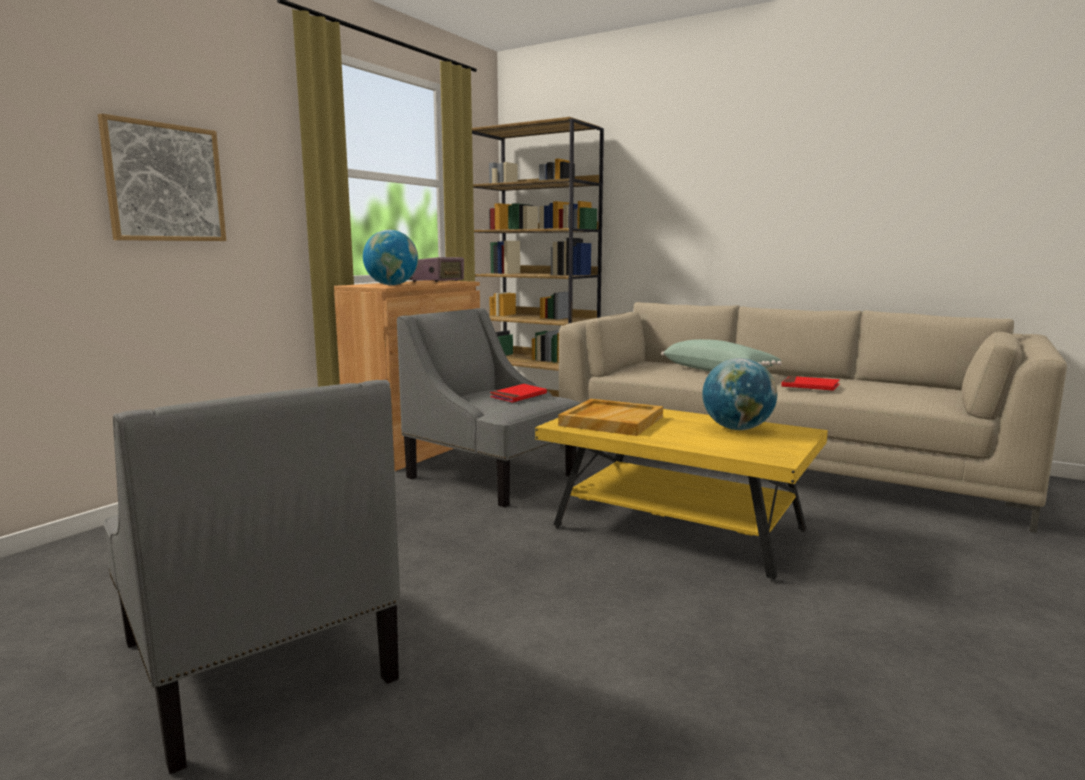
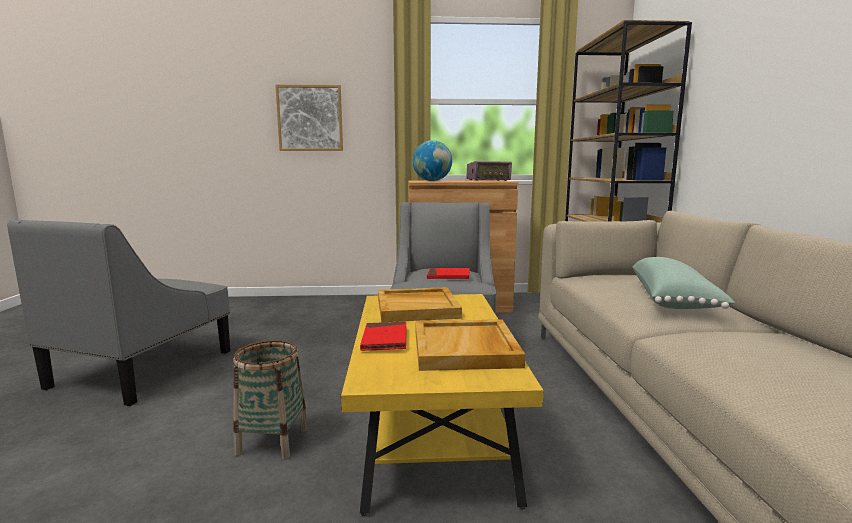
camera: 55 degrees right, 0 degrees up
globe [702,358,777,430] -> beige tray [416,320,525,371]
red book [781,376,840,391] -> red book moved to [360,322,407,351]
none -> basket [233,340,308,460]

